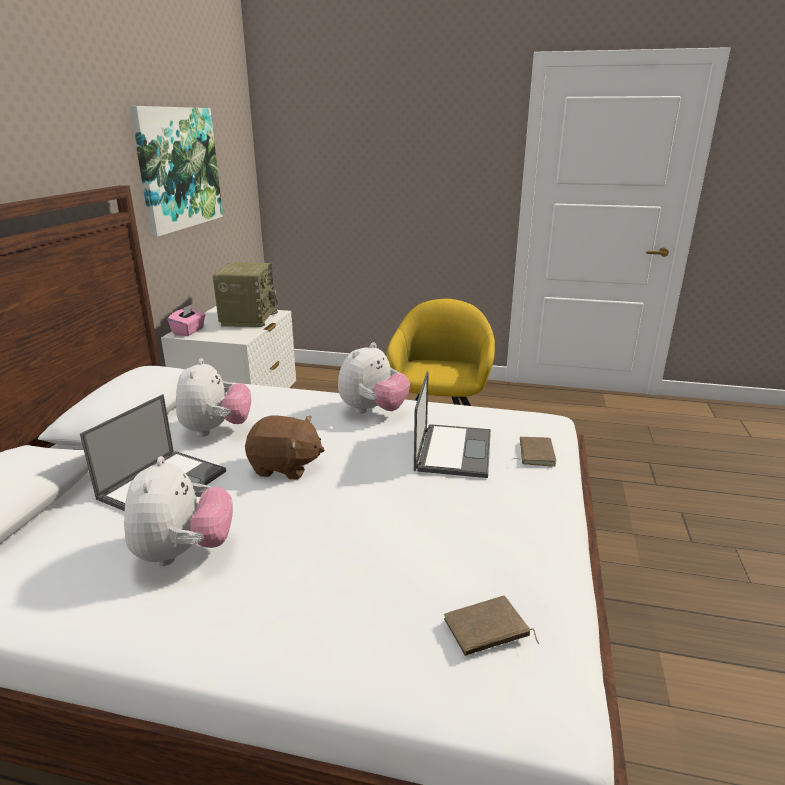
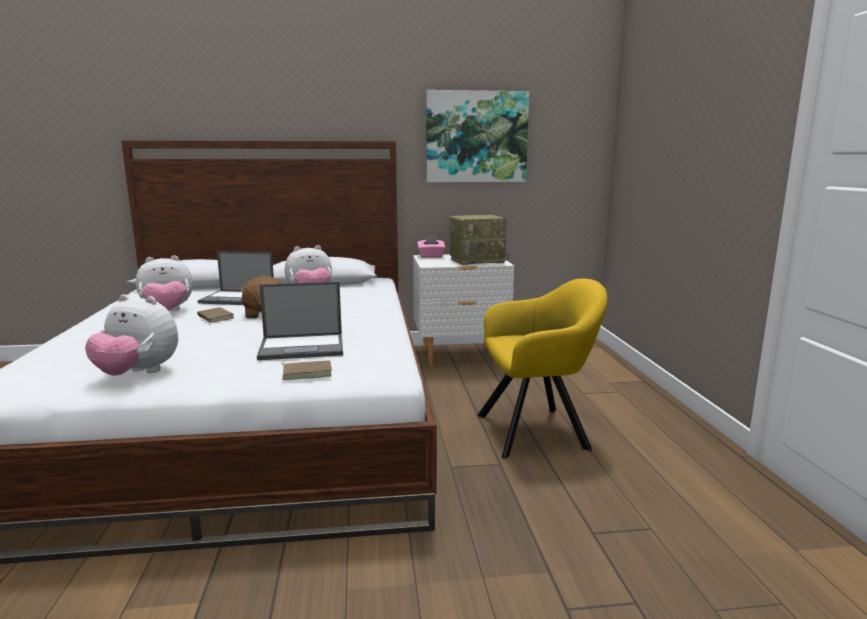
camera: 70 degrees right, 10 degrees down
plush toy [338,342,410,414] -> plush toy moved to [85,294,178,376]
brown book [444,595,539,656] -> brown book moved to [197,307,234,323]

